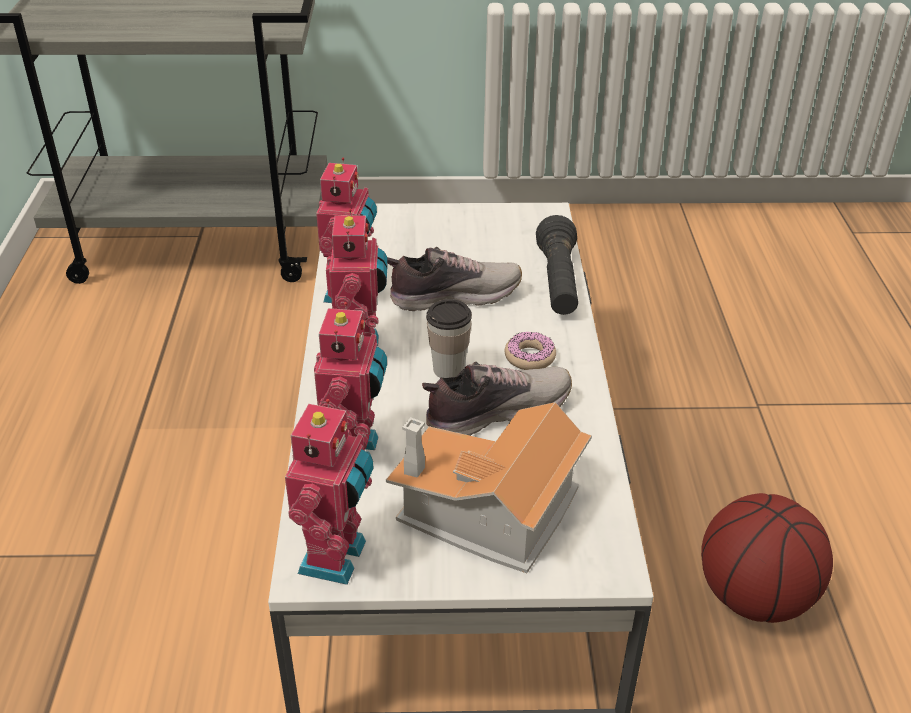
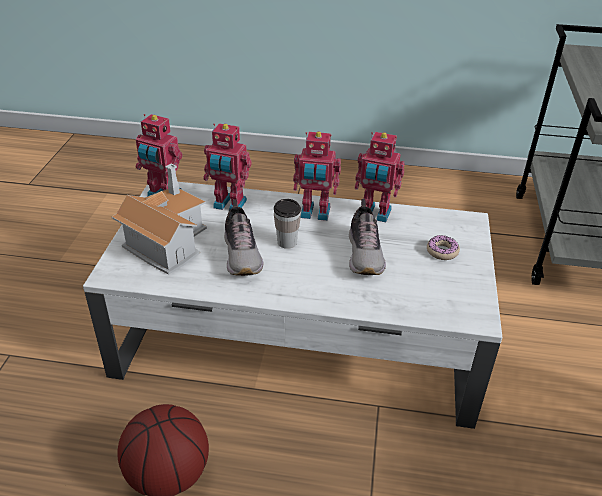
camera: 100 degrees right, 0 degrees up
donut [505,332,556,370] -> donut moved to [427,235,460,260]
black flashlight [536,215,578,315] -> none

